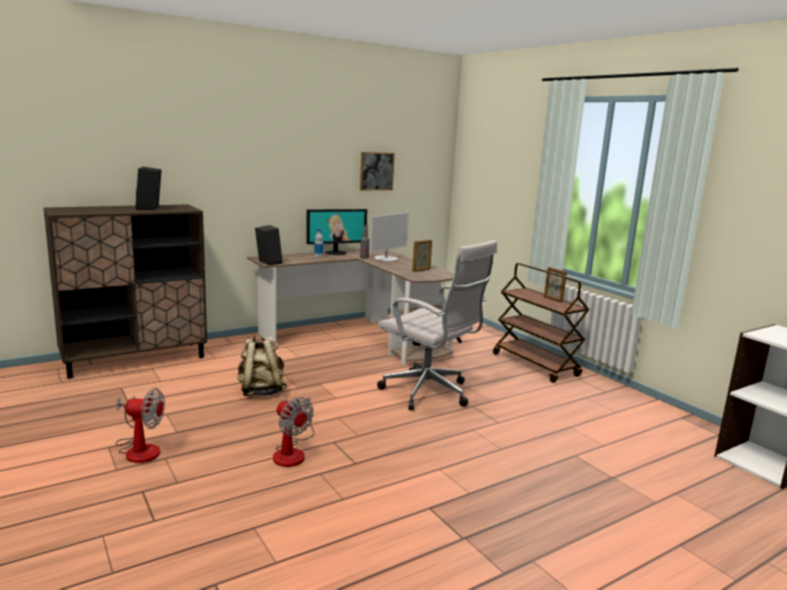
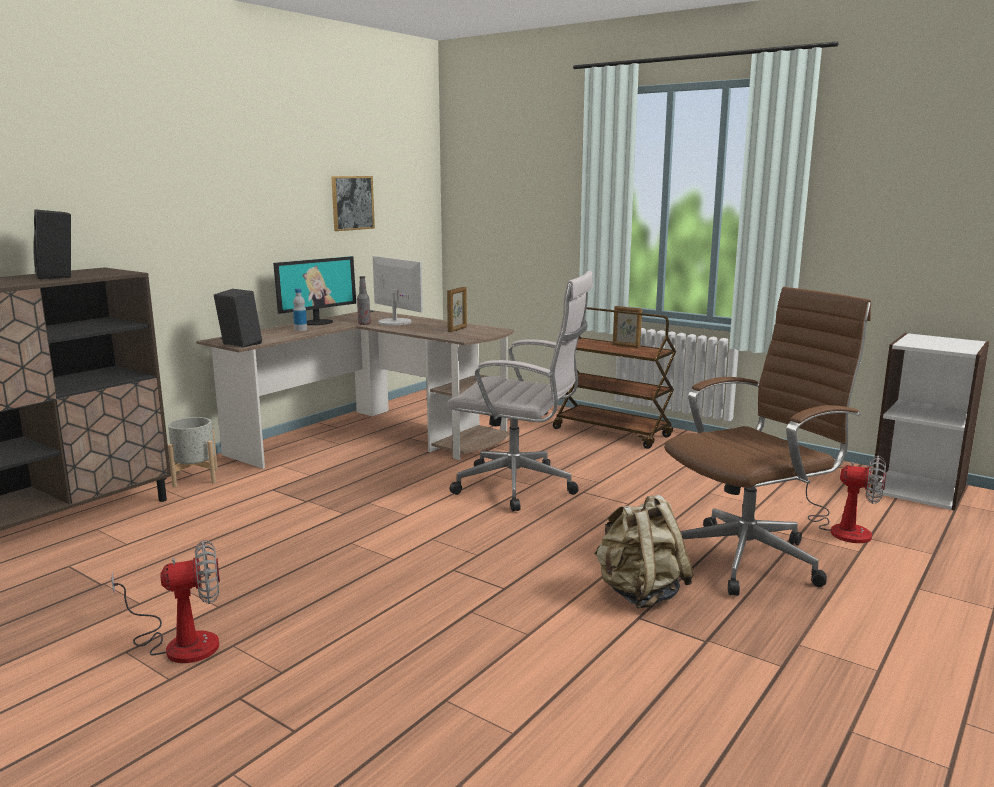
camera: 20 degrees left, 0 degrees up
beige backpack [237,334,287,397] -> beige backpack moved to [594,495,694,609]
fan [273,397,314,467] -> fan moved to [806,455,886,543]
monitor [370,213,409,262] -> monitor turned 60 degrees counterclockwise [373,256,423,326]
none -> grey planter [168,417,218,487]
none -> brown office chair [664,287,871,596]

